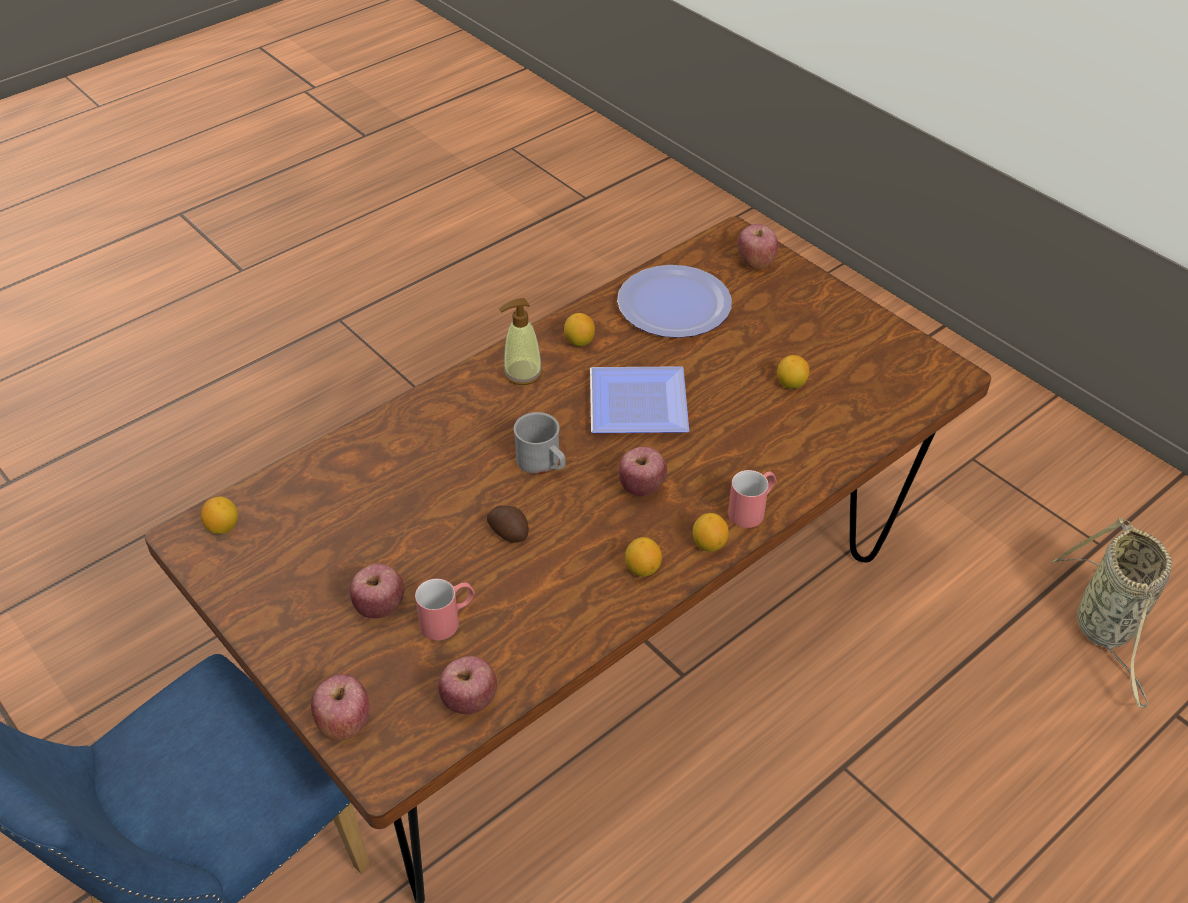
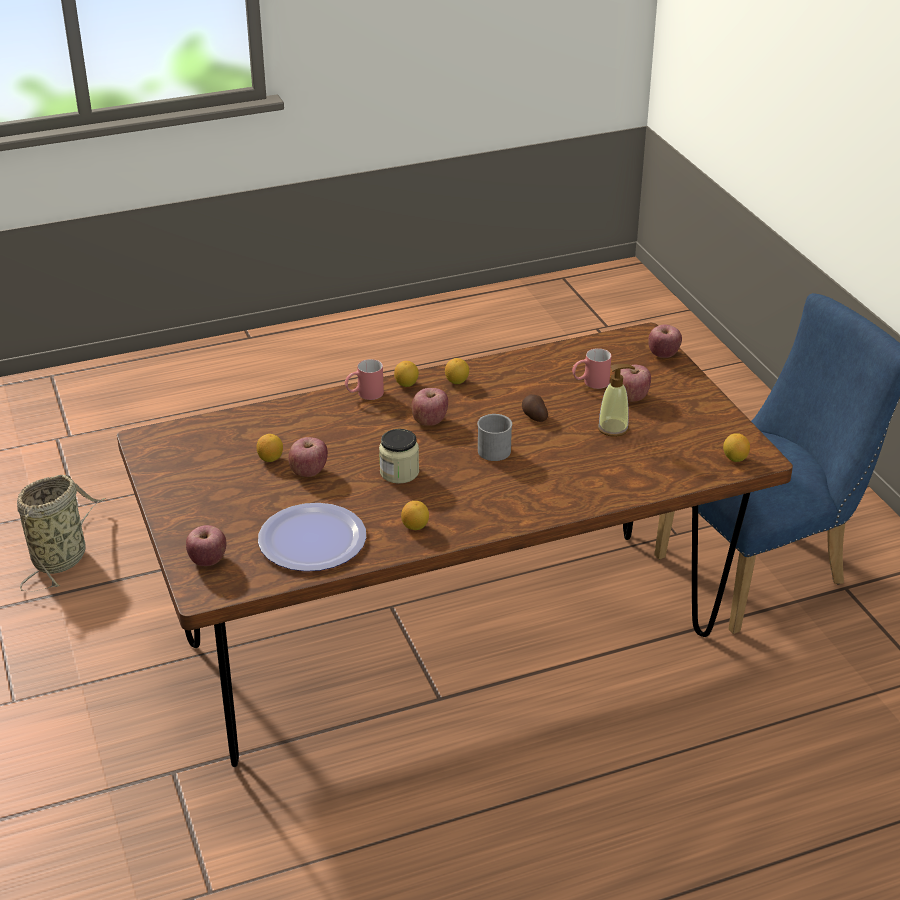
camera: 160 degrees left, 10 degrees down
apple [438,656,497,714] -> apple moved to [288,437,328,477]
soap dispenser [499,298,543,385] -> soap dispenser moved to [598,364,635,437]
plate [590,366,689,433] -> jar [379,429,419,484]

